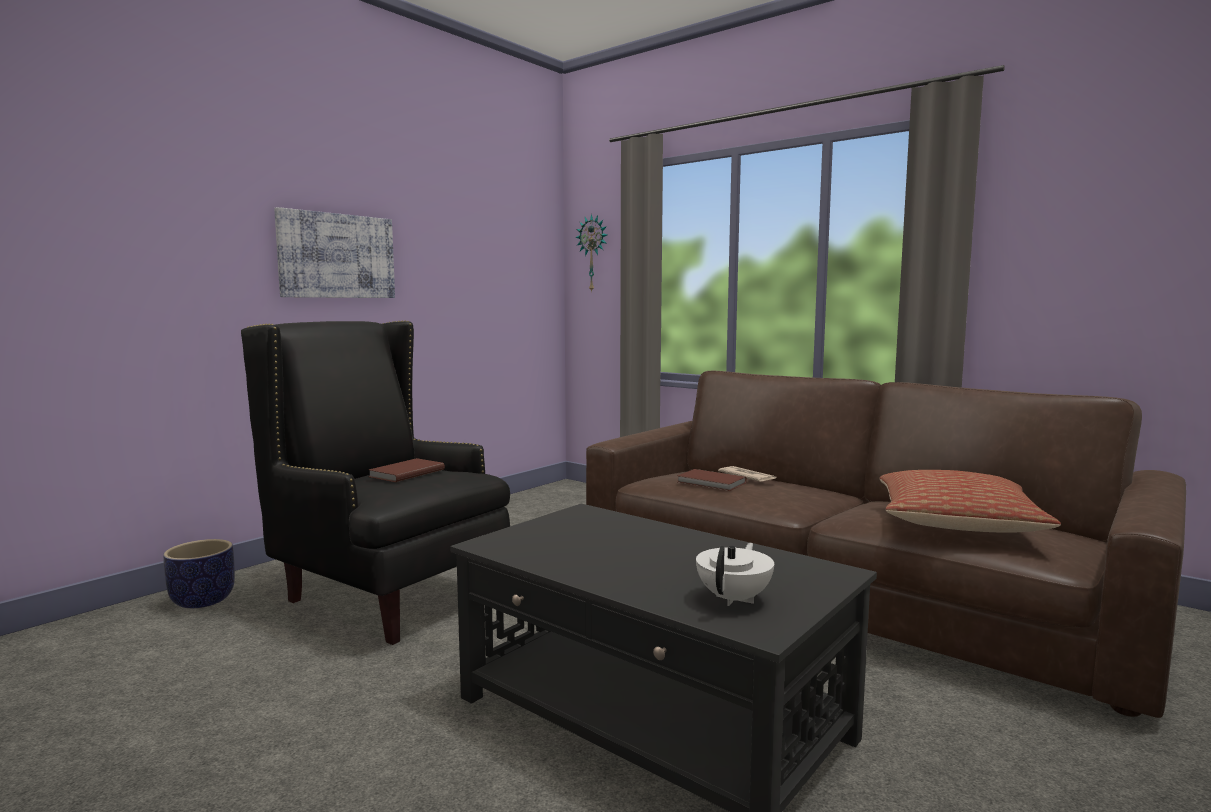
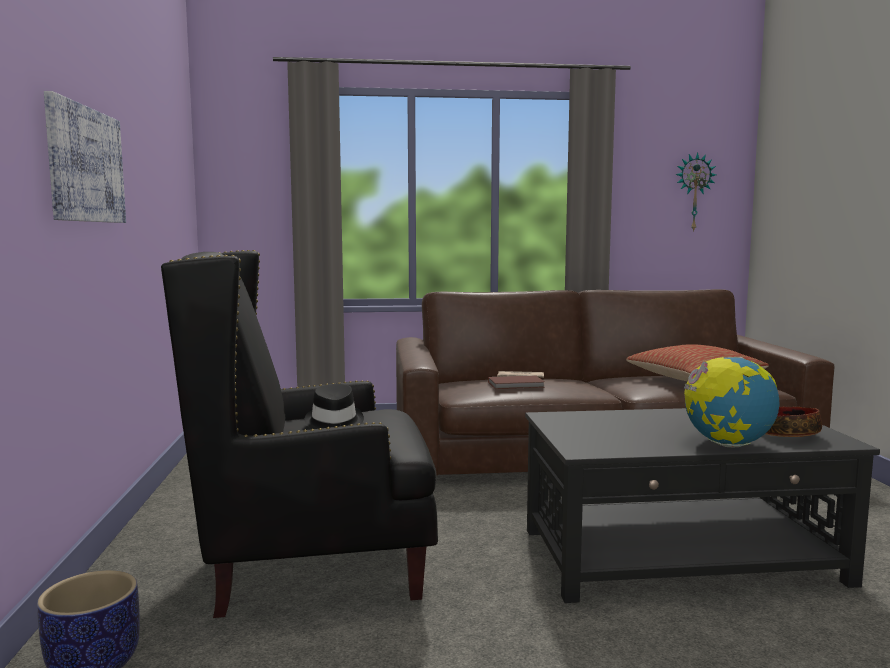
camera: 45 degrees left, 0 degrees up
brown book [369,458,445,482] -> black hat [305,384,364,429]
wall clock [575,214,607,293] -> wall clock moved to [676,152,716,232]
white teapot [696,543,774,606] -> bowl [765,407,822,437]
none -> globe [684,357,779,448]

